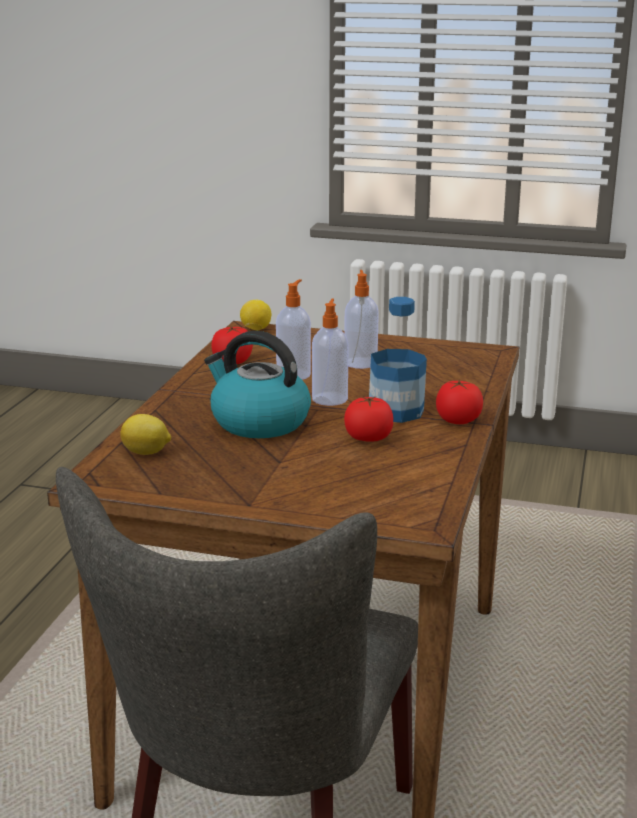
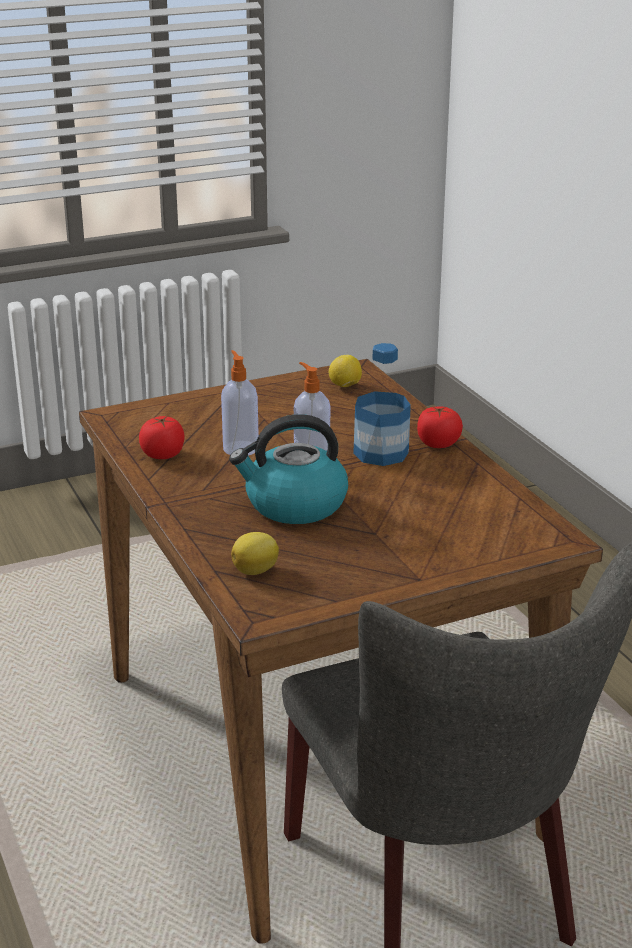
camera: 40 degrees left, 5 degrees up
lemon [240,300,271,330] -> lemon moved to [329,355,362,387]
soap dispenser [344,270,379,369] -> none
tomato [344,396,393,442] -> none

